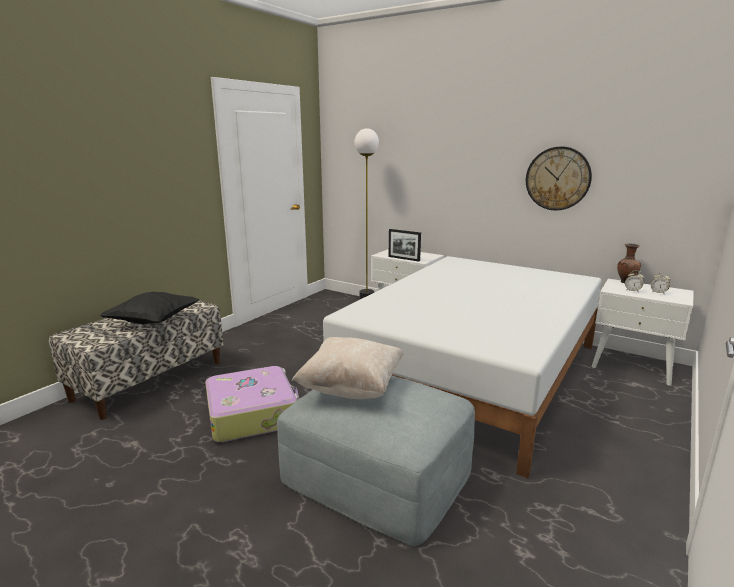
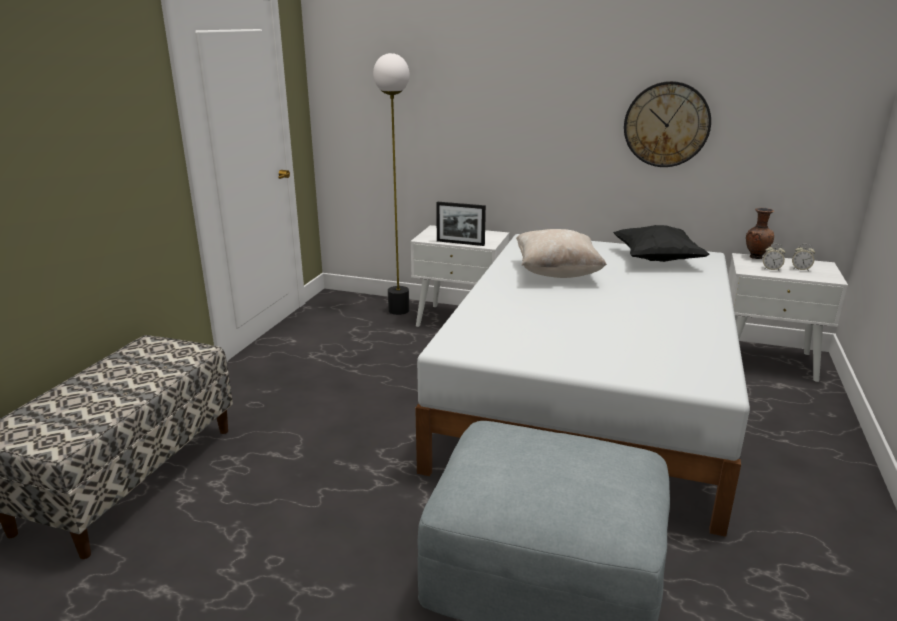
camera: 15 degrees left, 5 degrees up
black pillow [99,292,199,324] -> black pillow moved to [613,225,710,262]
suitcase [205,366,299,442] -> none
beige pillow [292,337,403,399] -> beige pillow moved to [516,229,607,278]

